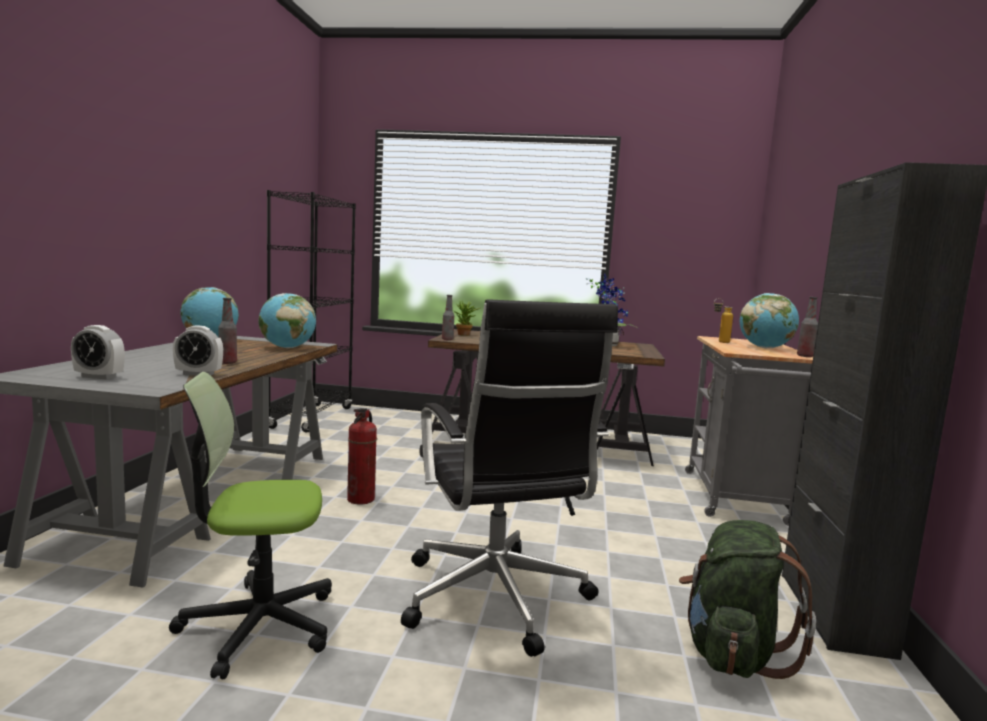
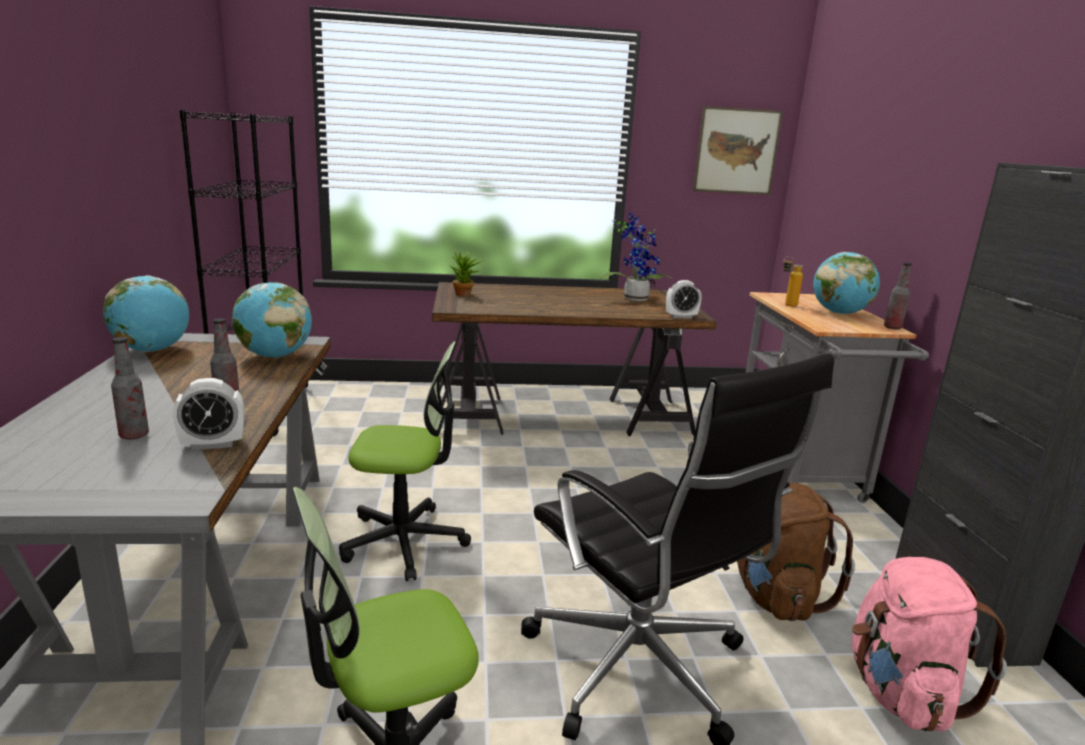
camera: 15 degrees left, 10 degrees up
alarm clock [71,325,125,379] -> alarm clock moved to [666,280,701,319]
fire extinguisher [347,408,377,505] -> office chair [339,341,471,581]
bottle [442,295,454,340] -> bottle moved to [111,337,149,439]
green backpack [679,520,816,679] -> pink backpack [852,557,1007,732]
none -> picture [693,106,783,195]
none -> brown backpack [737,482,855,621]

